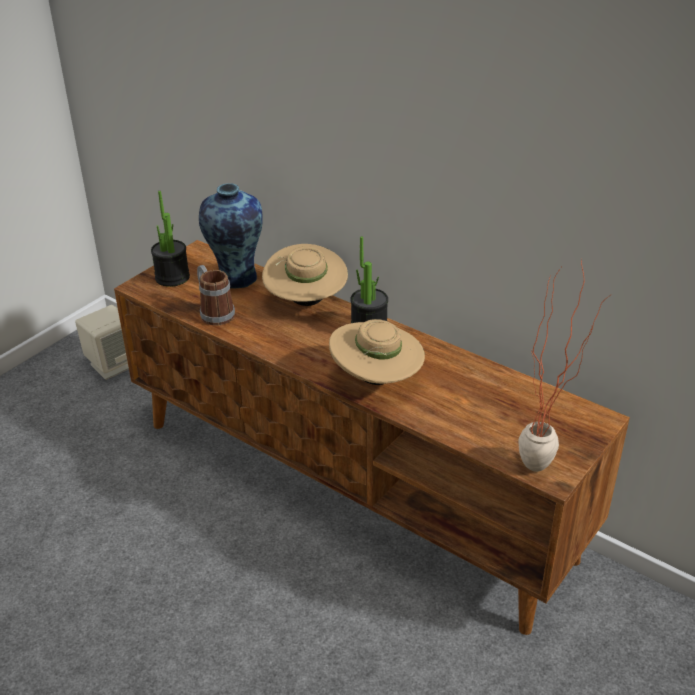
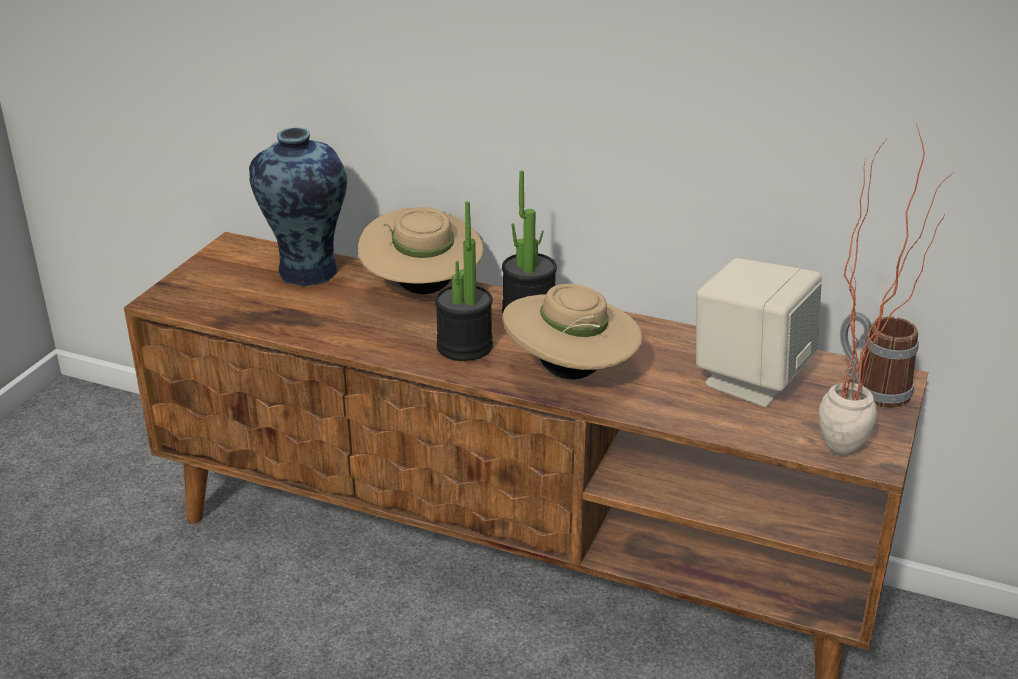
camera: 15 degrees left, 5 degrees down
beige speaker [75,305,129,380] -> beige speaker moved to [696,258,822,407]
potted plant [151,191,190,287] -> potted plant moved to [435,201,493,361]
mug [197,265,235,325] -> mug moved to [840,312,919,408]

